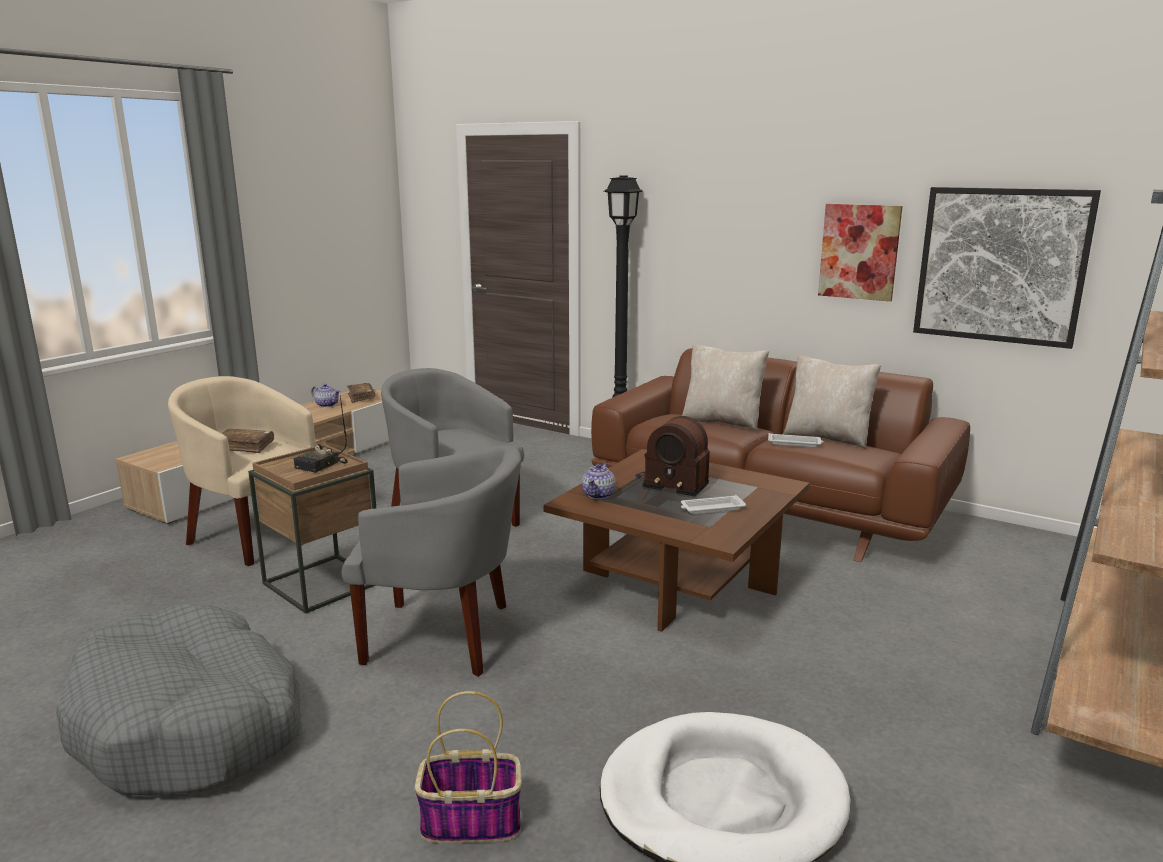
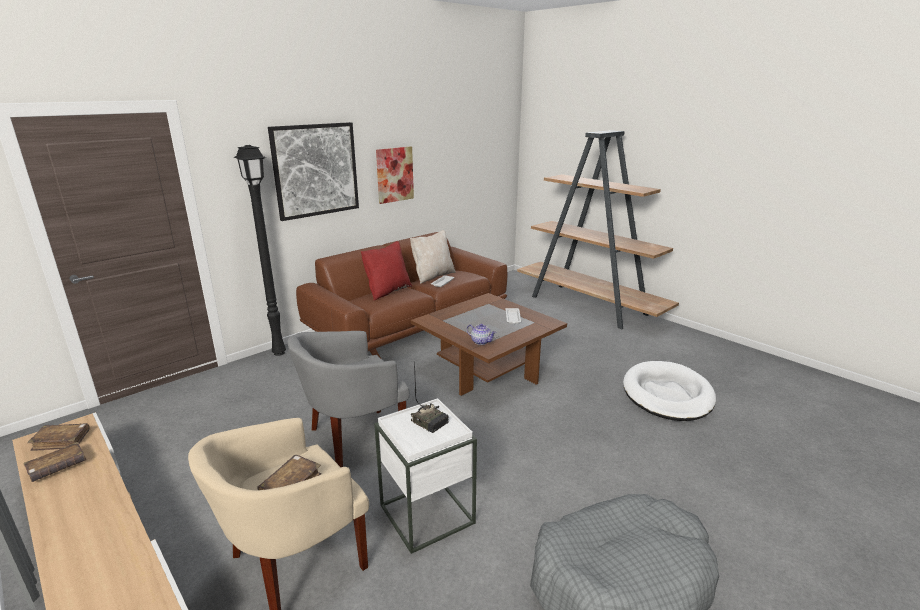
camera: 75 degrees left, 5 degrees up
brown side table [248,444,376,614] -> white side table [374,398,477,554]
teapot [311,384,340,407] -> brown book [24,442,87,482]
grey armchair [342,446,521,677] -> none
basket [415,691,522,843] -> none
radio [636,416,710,497] -> none
beige pillow [682,343,769,431] -> red pillow [361,241,412,300]
picture [913,187,1101,349] -> picture moved to [268,122,359,221]

